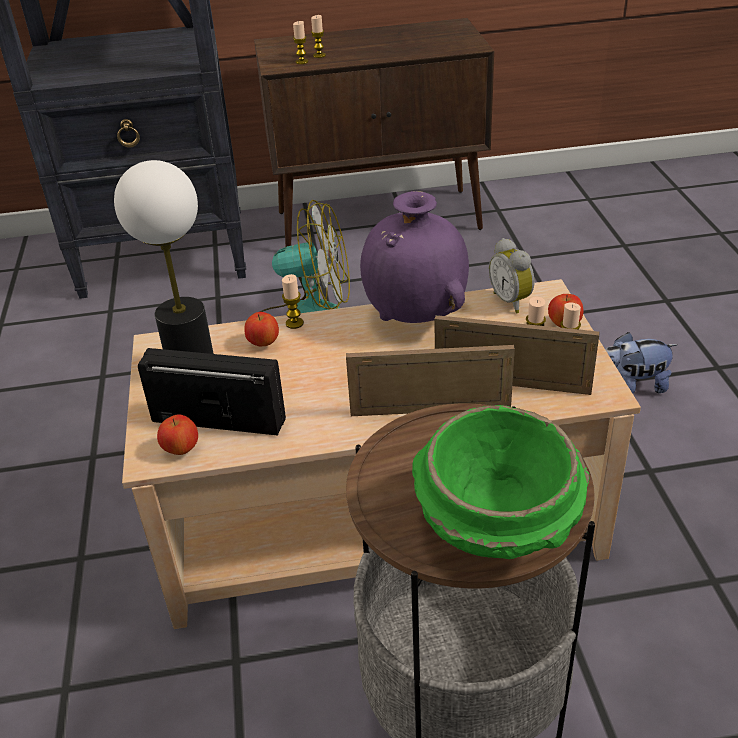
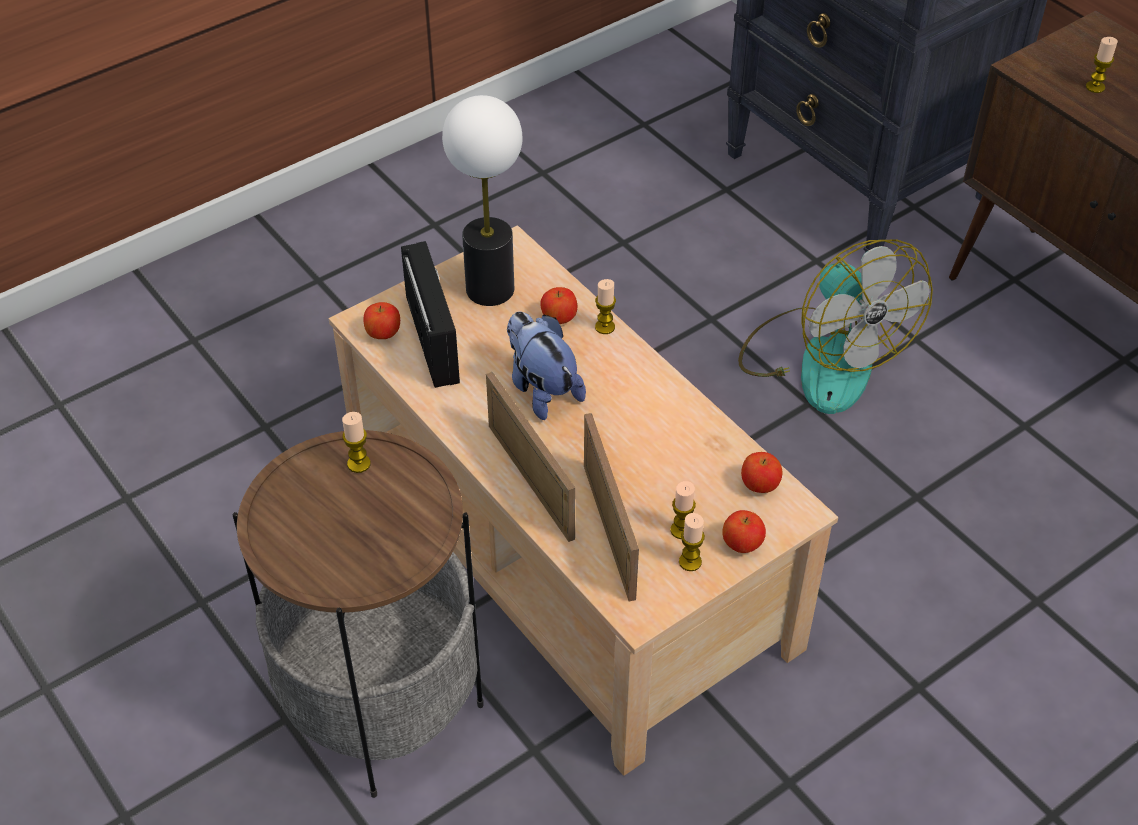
camera: 60 degrees right, 10 degrees up
candle [293,21,308,64] -> candle moved to [342,412,371,473]
purple vase [360,191,469,323] -> none
green bowl [412,405,590,559] -> none
alarm clock [489,238,535,313] -> apple [741,452,782,493]
plush toy [605,332,678,394] -> plush toy moved to [507,311,586,420]

